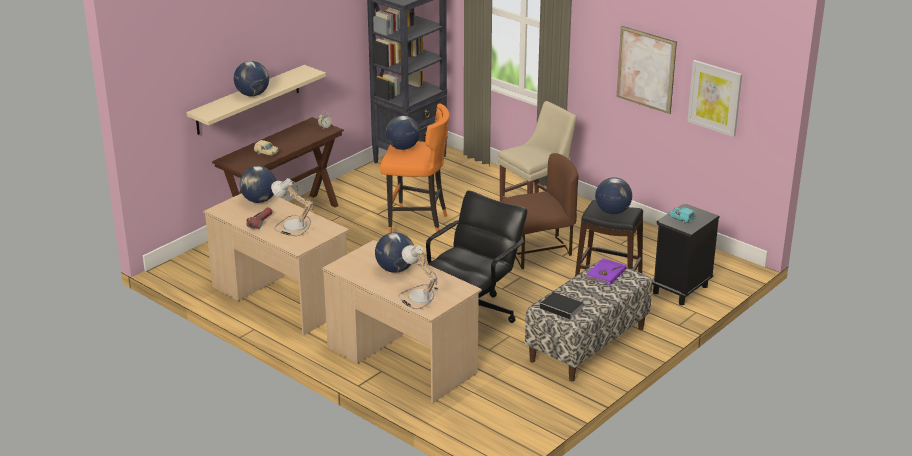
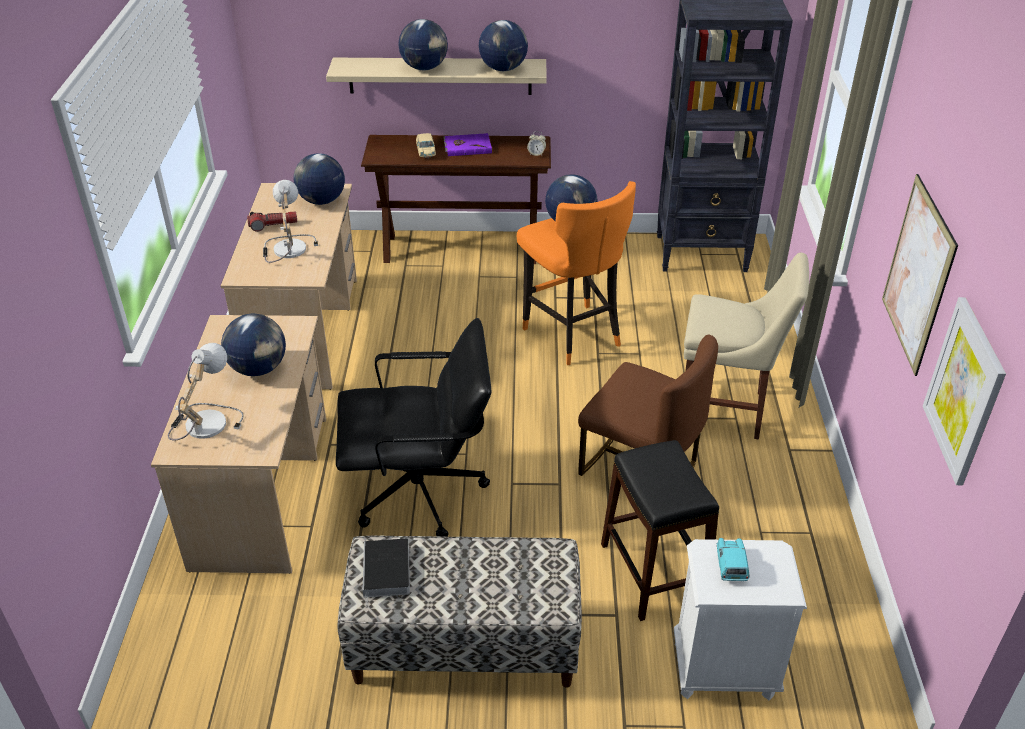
camera: 50 degrees right, 10 degrees up
purple book [585,258,627,285] -> purple book moved to [443,133,492,156]
globe [595,177,632,214] -> globe moved to [479,20,528,71]
black nightstand [652,204,720,305] -> white nightstand [674,539,807,700]

